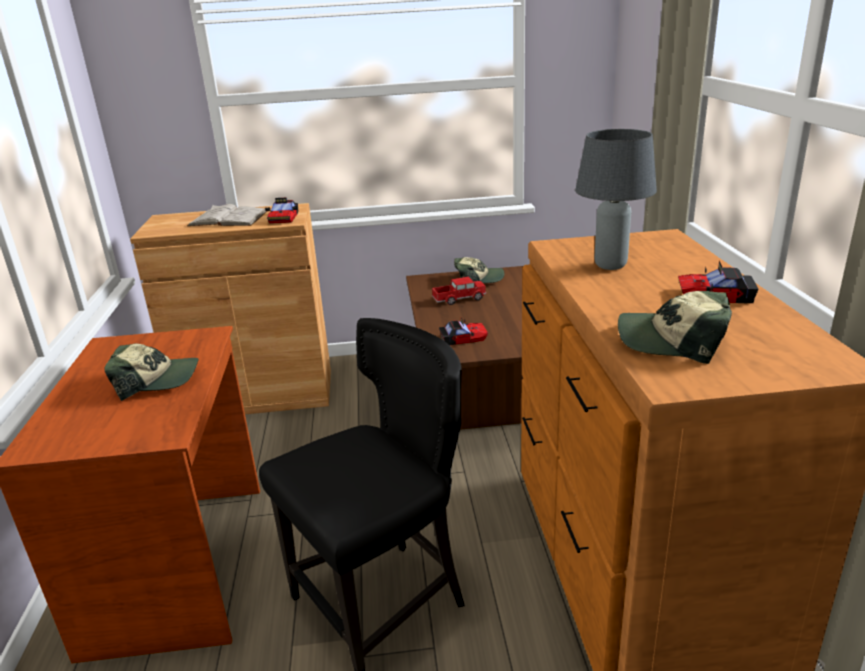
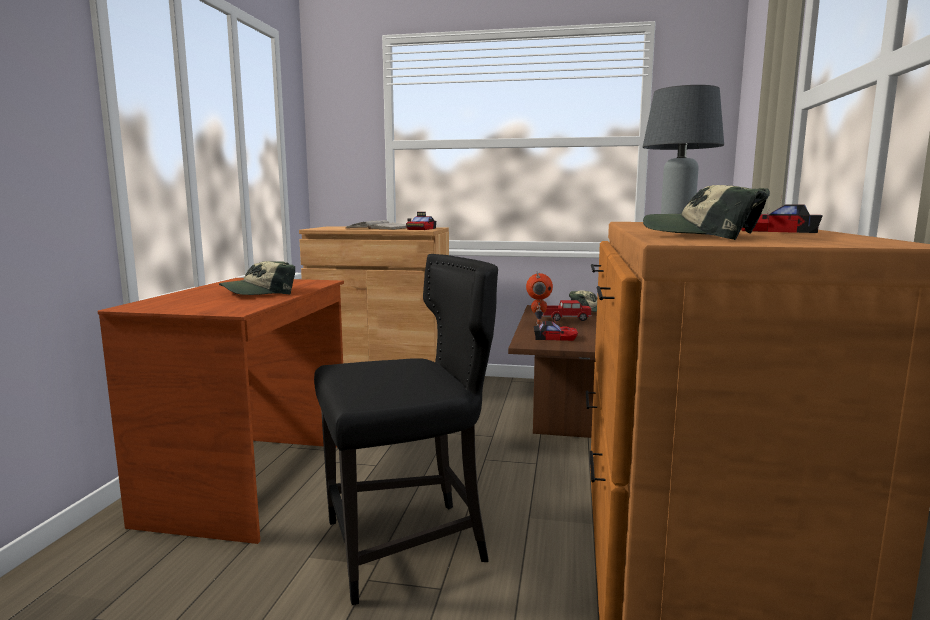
camera: 15 degrees right, 15 degrees down
cap [104,343,199,401] -> cap turned 135 degrees clockwise [219,261,295,295]
none -> toy robot [526,271,553,326]

